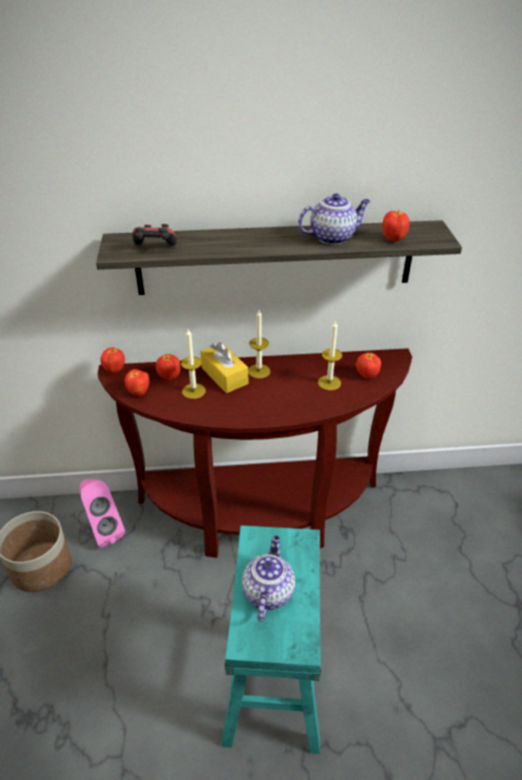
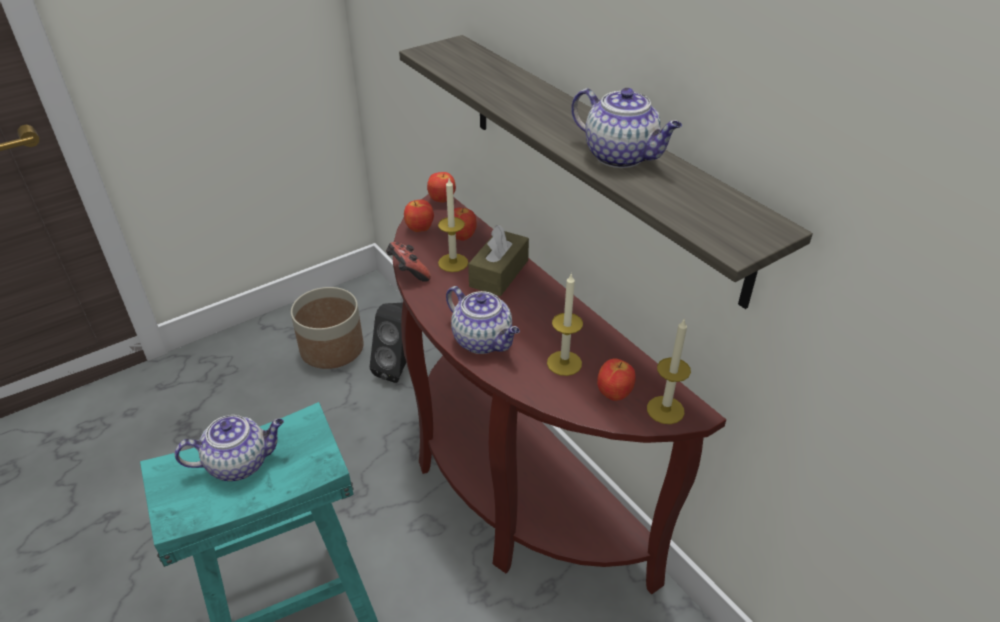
camera: 60 degrees right, 0 degrees up
pink speaker [80,479,125,548] -> black speaker [370,303,406,383]
game controller [132,224,177,246] -> game controller moved to [386,242,431,282]
yellow tissue box [200,342,248,393] -> brown tissue box [468,225,529,296]
candle [248,310,270,379] -> candle moved to [647,319,691,424]
apple [382,210,410,242] -> none
none -> teapot [446,286,520,354]

